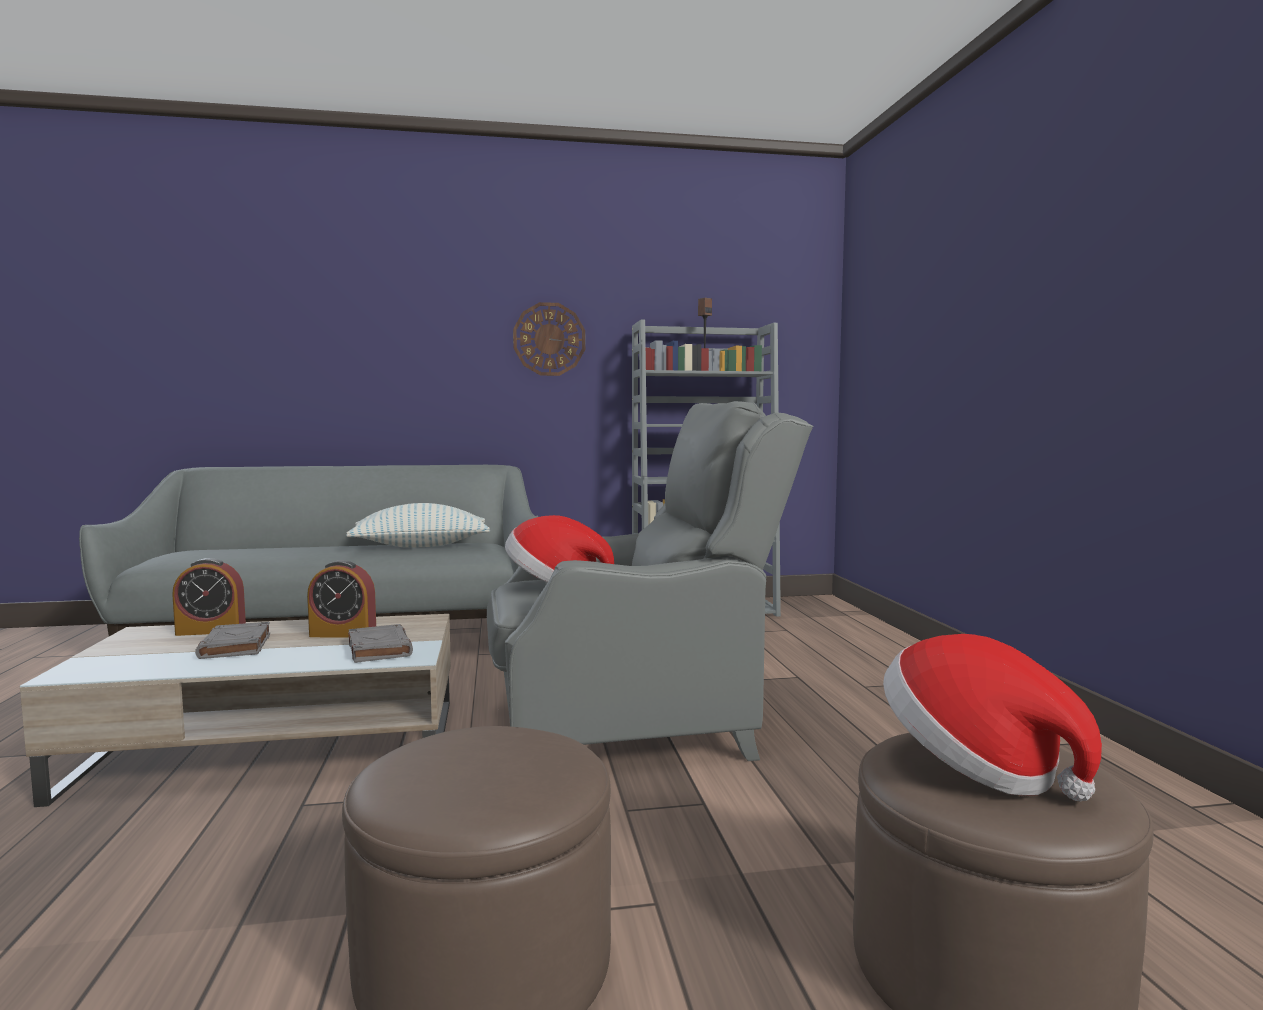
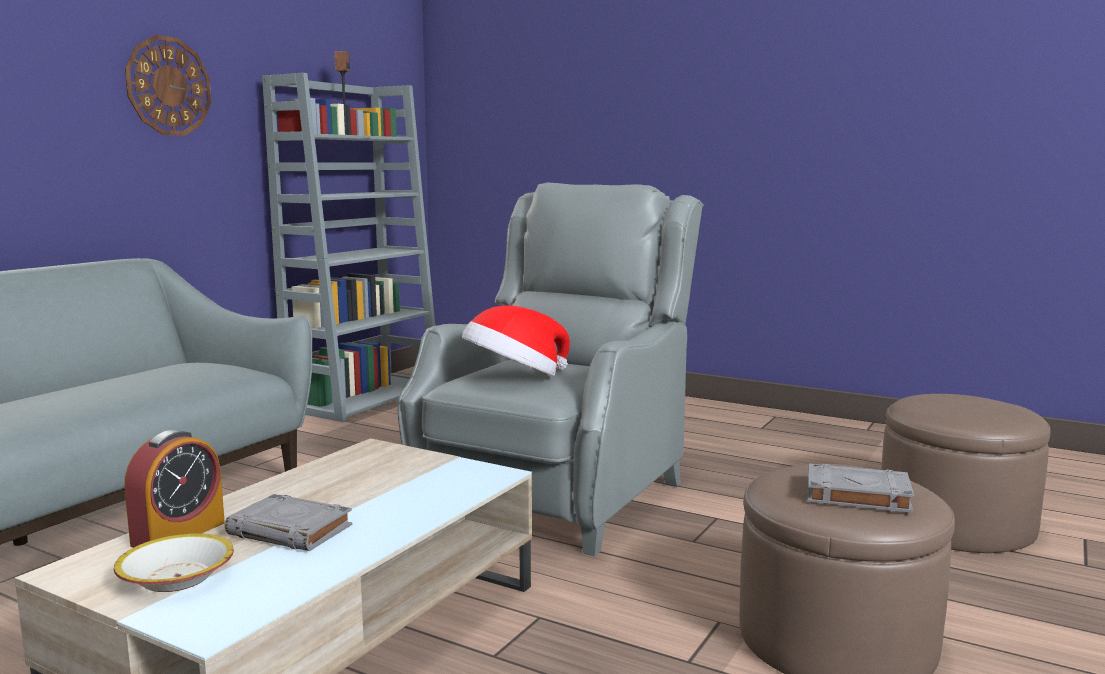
camera: 50 degrees left, 5 degrees up
alarm clock [307,560,376,638] -> none
pillow [346,503,490,548] -> none
grey book [348,624,413,663] -> grey book moved to [808,463,915,513]
hat [883,634,1102,801] -> none
none -> bowl [114,533,234,592]

